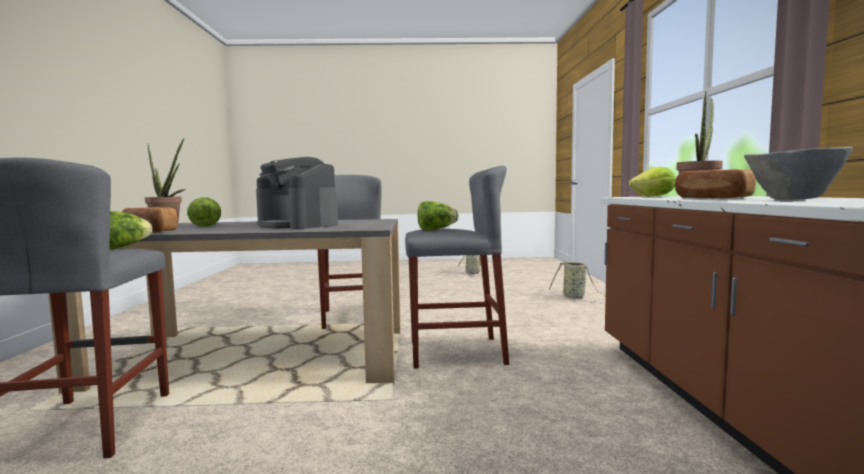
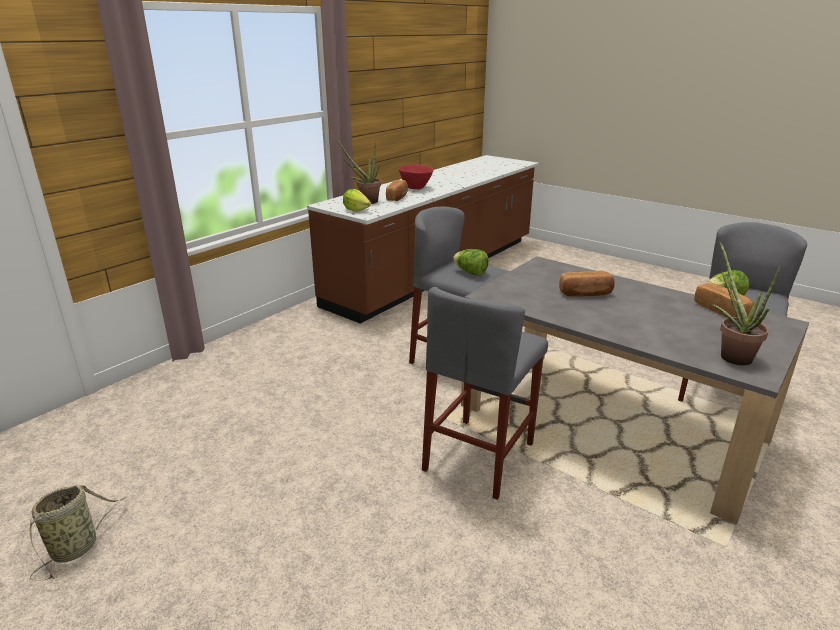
camera: 140 degrees left, 20 degrees up
lettuce [187,197,221,227] -> none
coffee machine [256,157,338,229] -> bread [559,271,615,297]
basket [549,261,606,300] -> none
grey bowl [744,147,853,200] -> red bowl [399,164,434,189]

